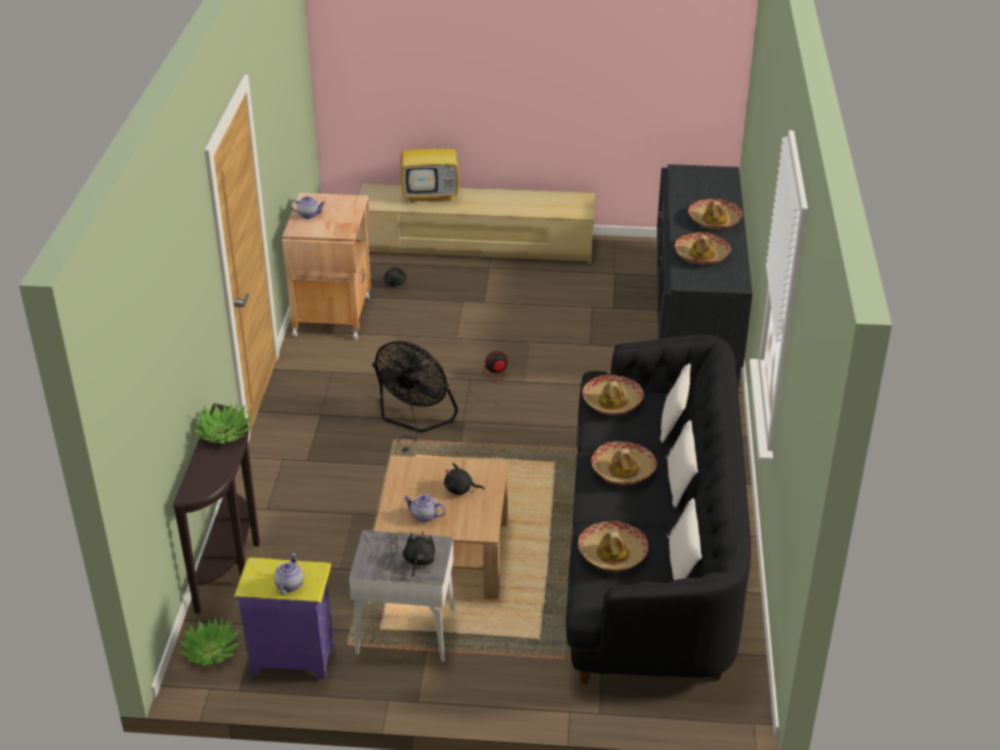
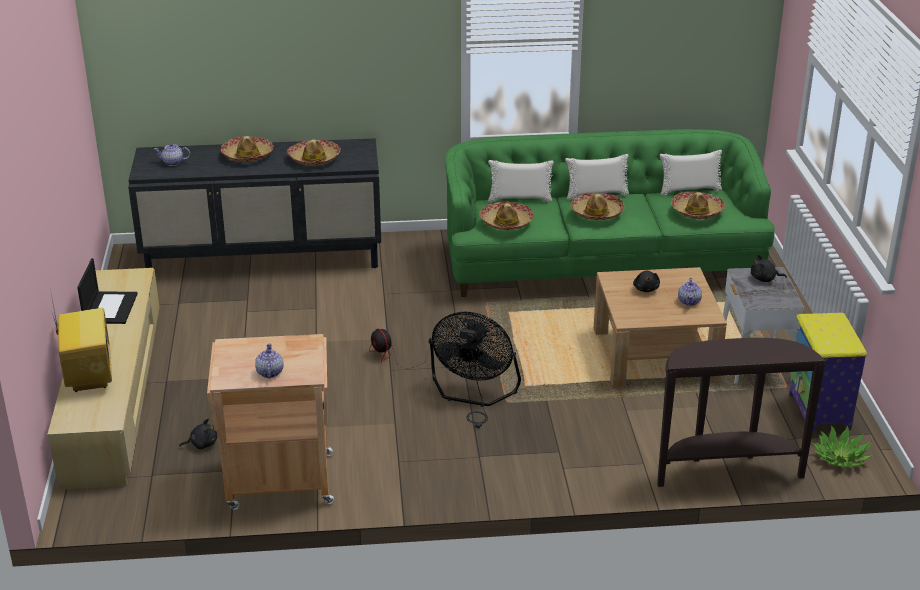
camera: 100 degrees left, 5 degrees down
potted plant [192,403,254,443] -> none
teapot [274,553,304,595] -> teapot moved to [154,143,190,166]
black fan [372,341,458,452] -> black fan turned 90 degrees clockwise [428,312,521,428]
black sofa [566,334,751,684] -> green sofa [446,129,775,297]
none -> laptop [77,258,138,324]

